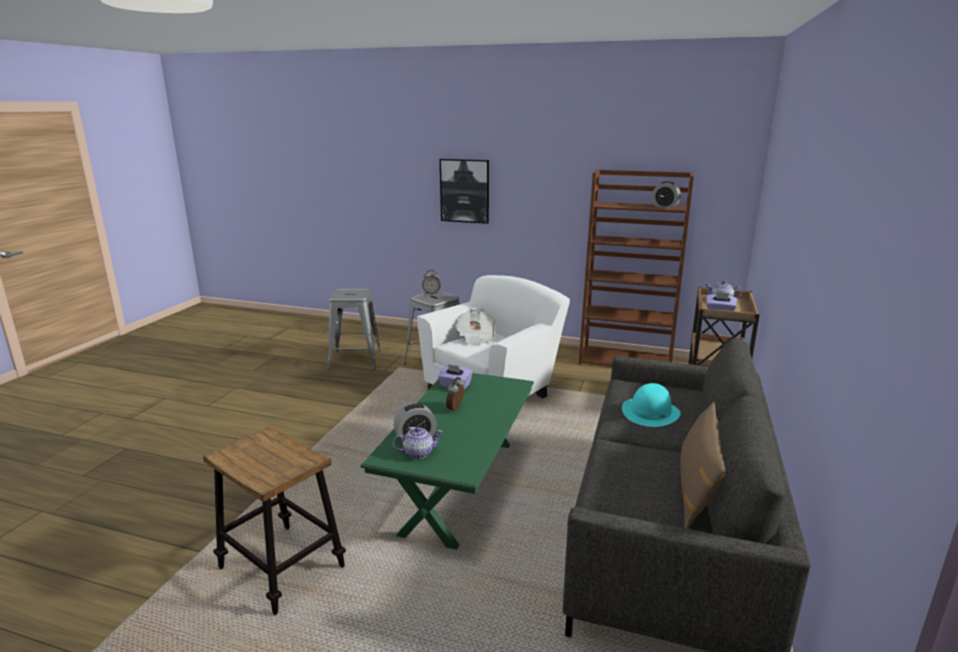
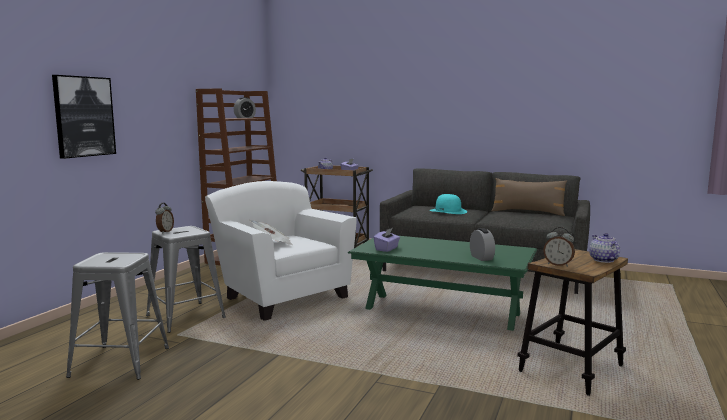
camera: 85 degrees left, 10 degrees down
teapot [392,427,443,459] -> teapot moved to [589,233,620,263]
alarm clock [446,377,464,412] -> alarm clock moved to [543,227,575,267]

